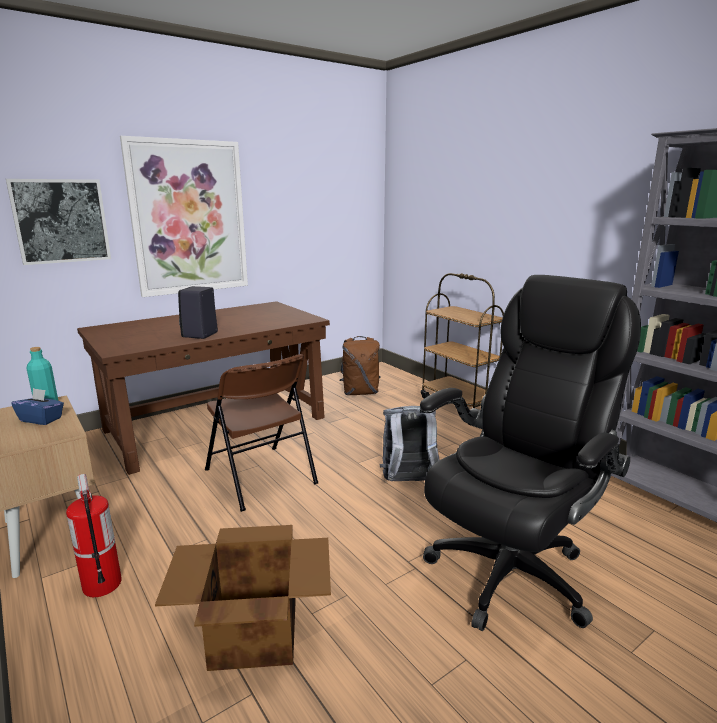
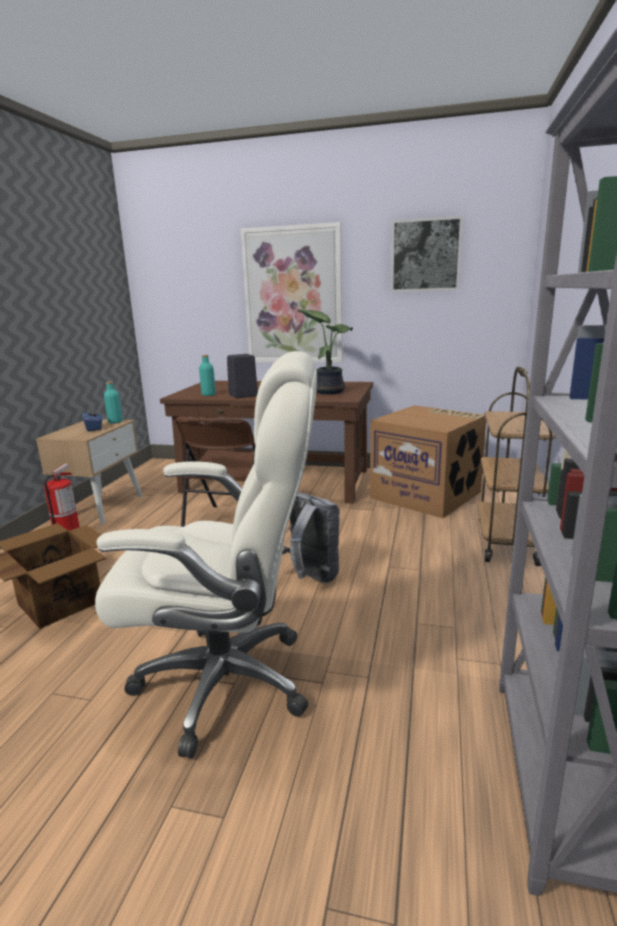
camera: 50 degrees right, 0 degrees up
picture [6,179,111,265] -> picture moved to [391,216,463,292]
brown backpack [340,336,381,395] -> cardboard box [370,405,486,518]
black office chair [420,275,641,631] -> white office chair [95,351,317,758]
none -> turquoise bottle [199,355,216,396]
none -> potted plant [297,309,353,394]

